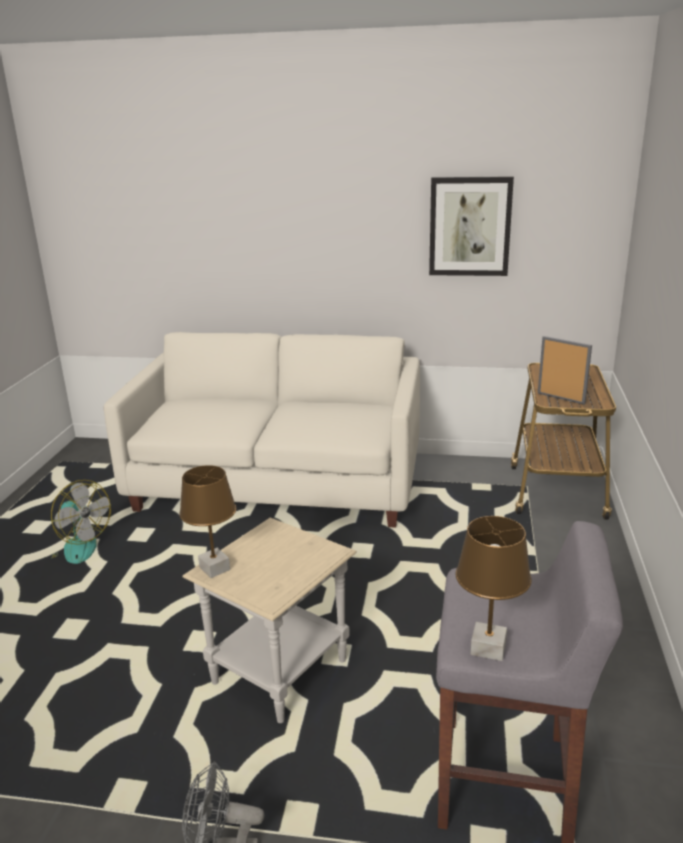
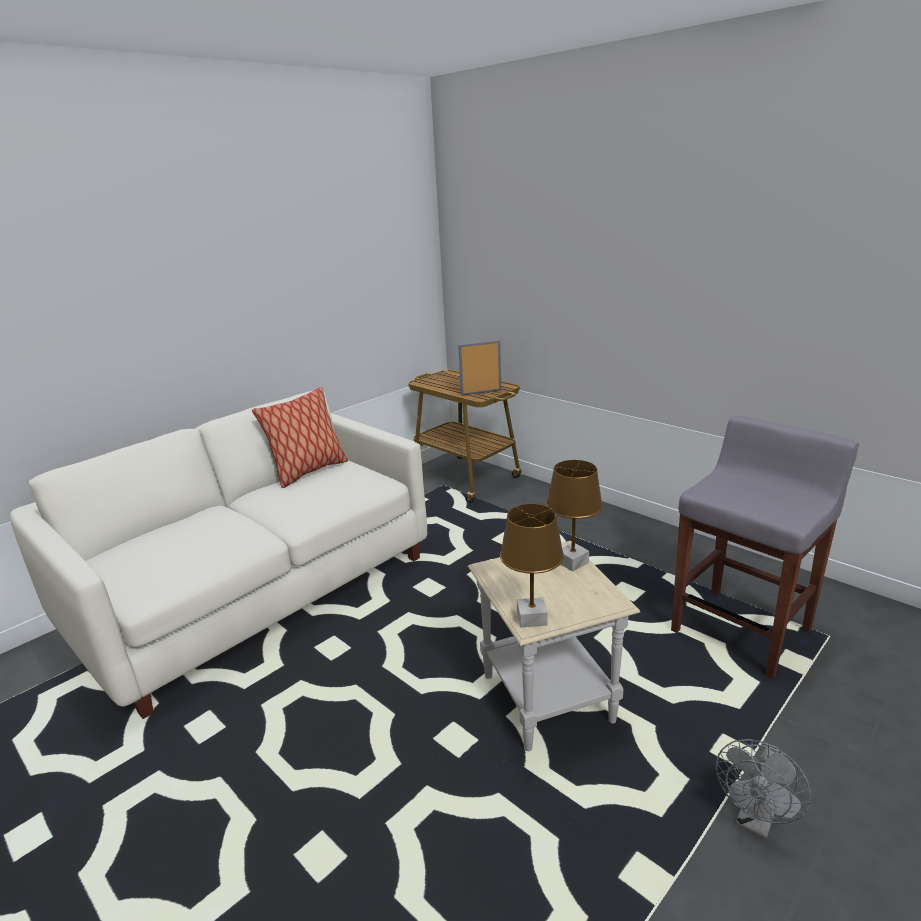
camera: 55 degrees left, 0 degrees up
fan [51,480,111,564] -> none
picture [429,176,514,276] -> none
brown table lamp [456,516,532,661] -> brown table lamp moved to [546,460,603,572]
none -> pillow [252,387,348,488]

